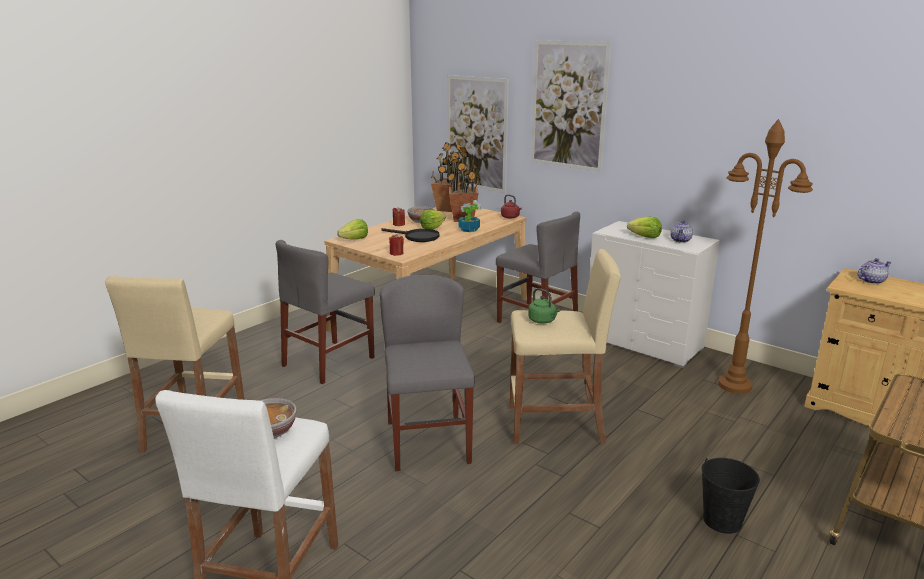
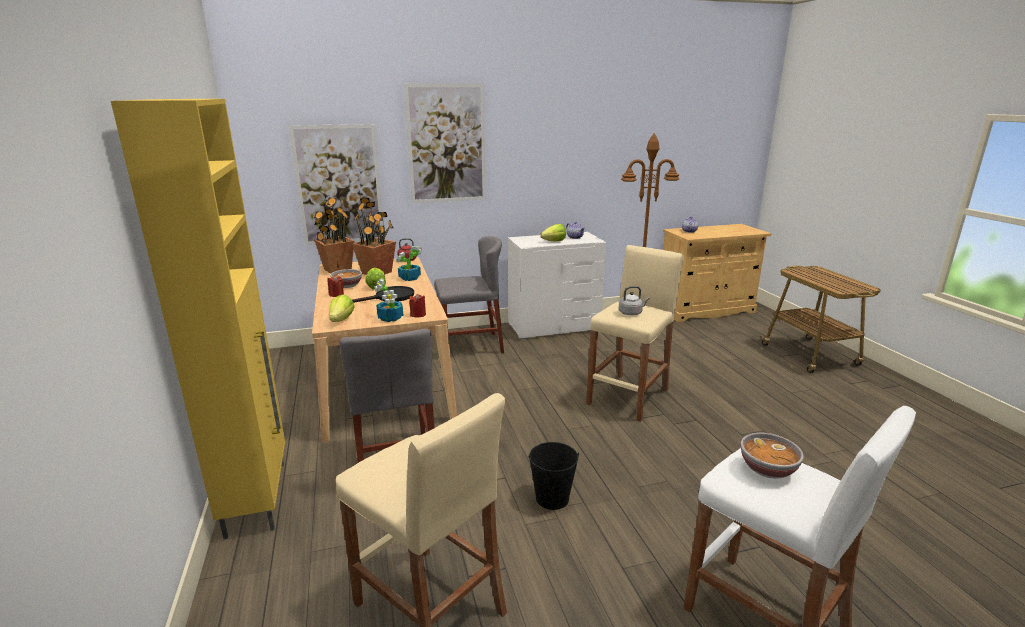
camera: 55 degrees left, 0 degrees up
grey chair [380,275,475,471] -> none
green kettle [528,288,560,324] -> grey kettle [619,286,650,315]
black bucket [702,458,760,534] -> black bucket moved to [529,442,579,510]
none -> yellow cabinet [111,99,285,539]
none -> potted plant [374,278,403,322]

